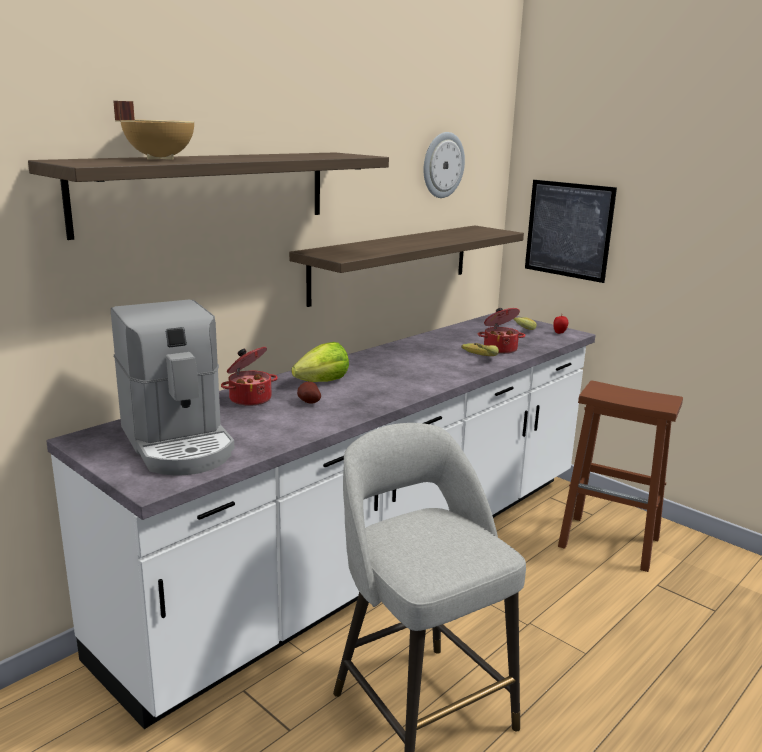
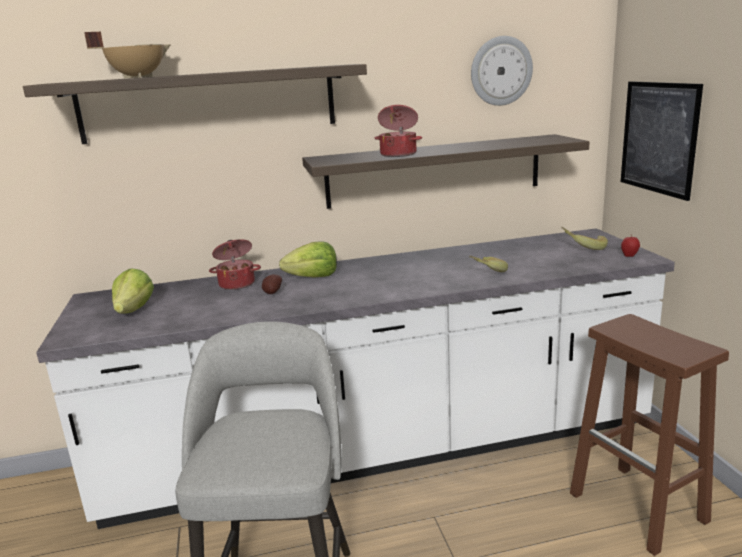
camera: 35 degrees right, 0 degrees up
coffee machine [111,299,235,476] -> lettuce [112,269,154,314]
cooking pot [478,308,526,354] -> cooking pot moved to [374,105,422,157]

